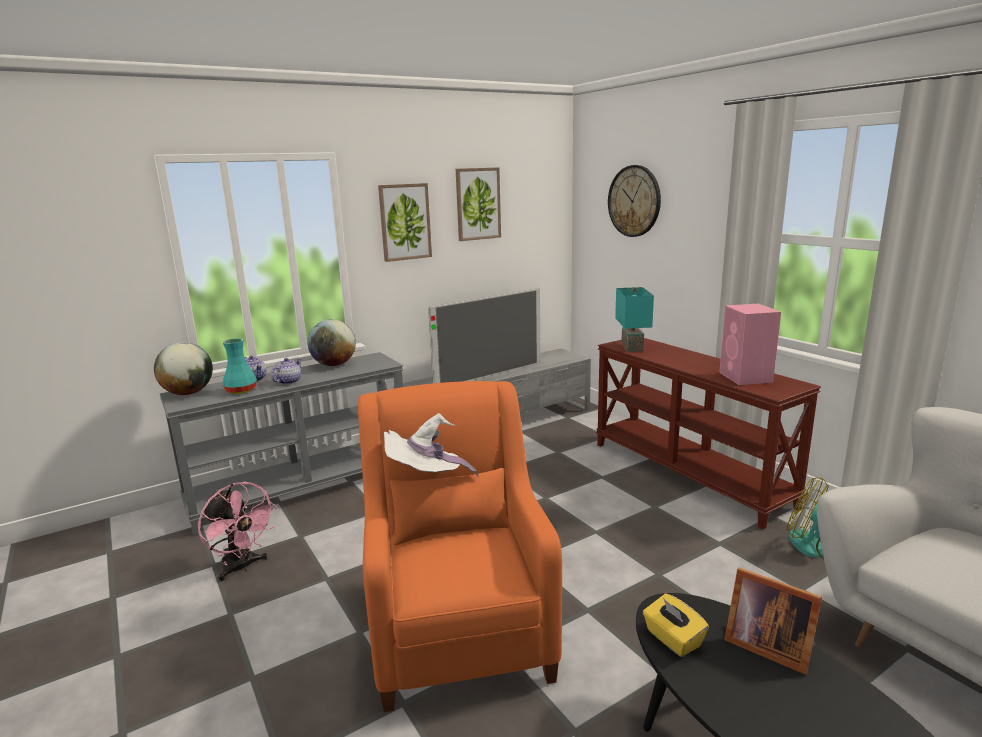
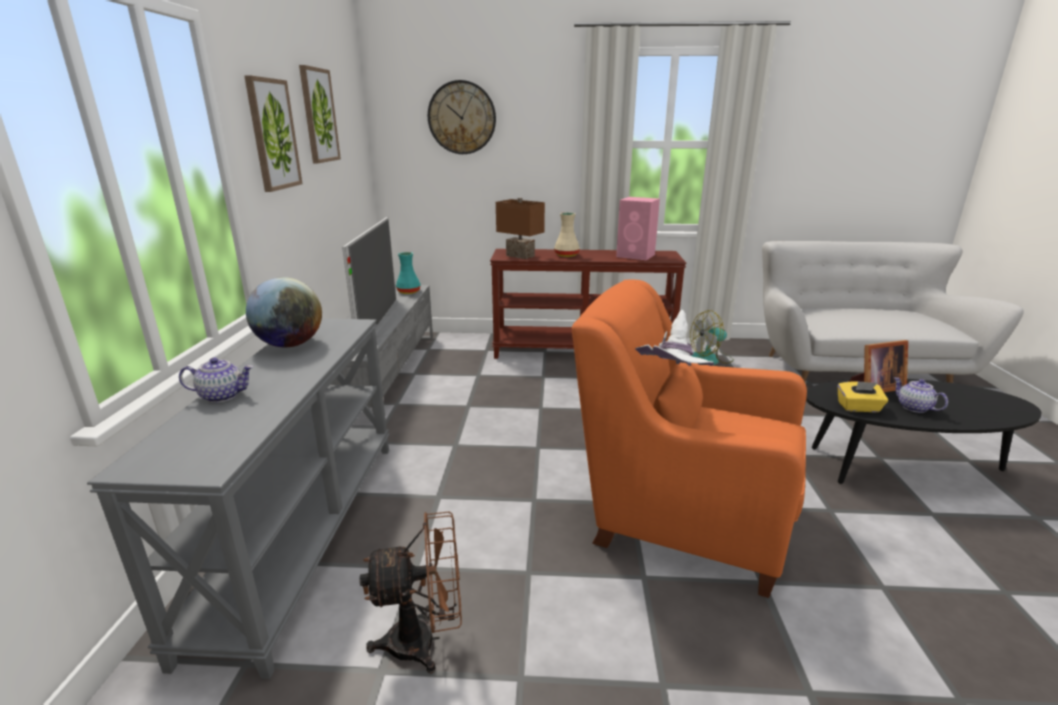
camera: 55 degrees left, 5 degrees up
globe [154,342,213,395] -> none
pink fan [198,482,277,581] -> brown fan [360,511,462,674]
turquoise vase [223,338,257,394] -> turquoise vase moved to [396,252,421,294]
teapot [271,358,302,385] -> teapot moved to [894,377,948,413]
turquoise table lamp [615,287,654,352] -> brown table lamp [496,198,545,259]
none -> beige vase [554,212,580,257]

